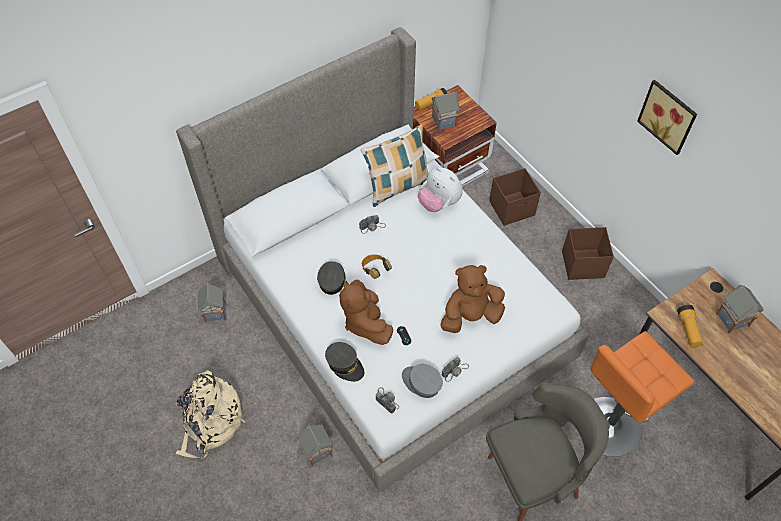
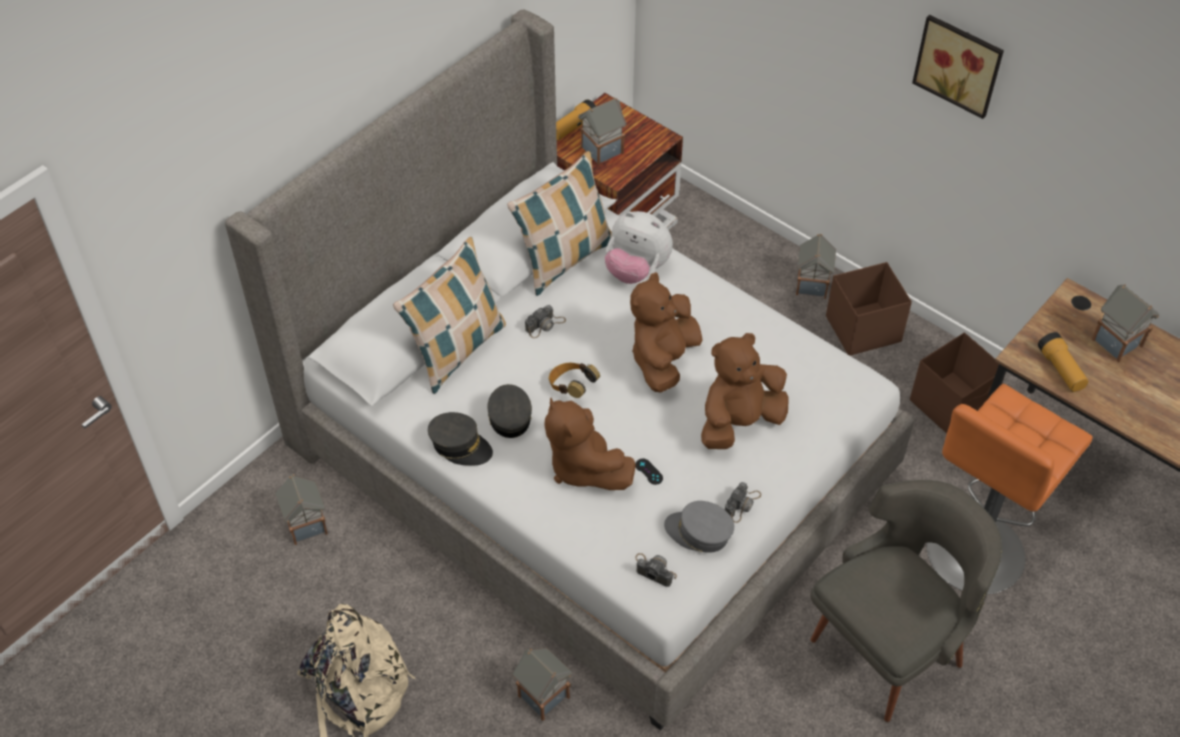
camera: 15 degrees left, 5 degrees down
grey cap [325,342,364,382] -> grey cap moved to [428,412,493,466]
brown storage box [489,168,541,226] -> brown storage box moved to [910,333,1006,434]
none -> pillow [393,237,506,394]
none -> brown plush toy [630,272,702,393]
none -> toy house [796,234,836,299]

